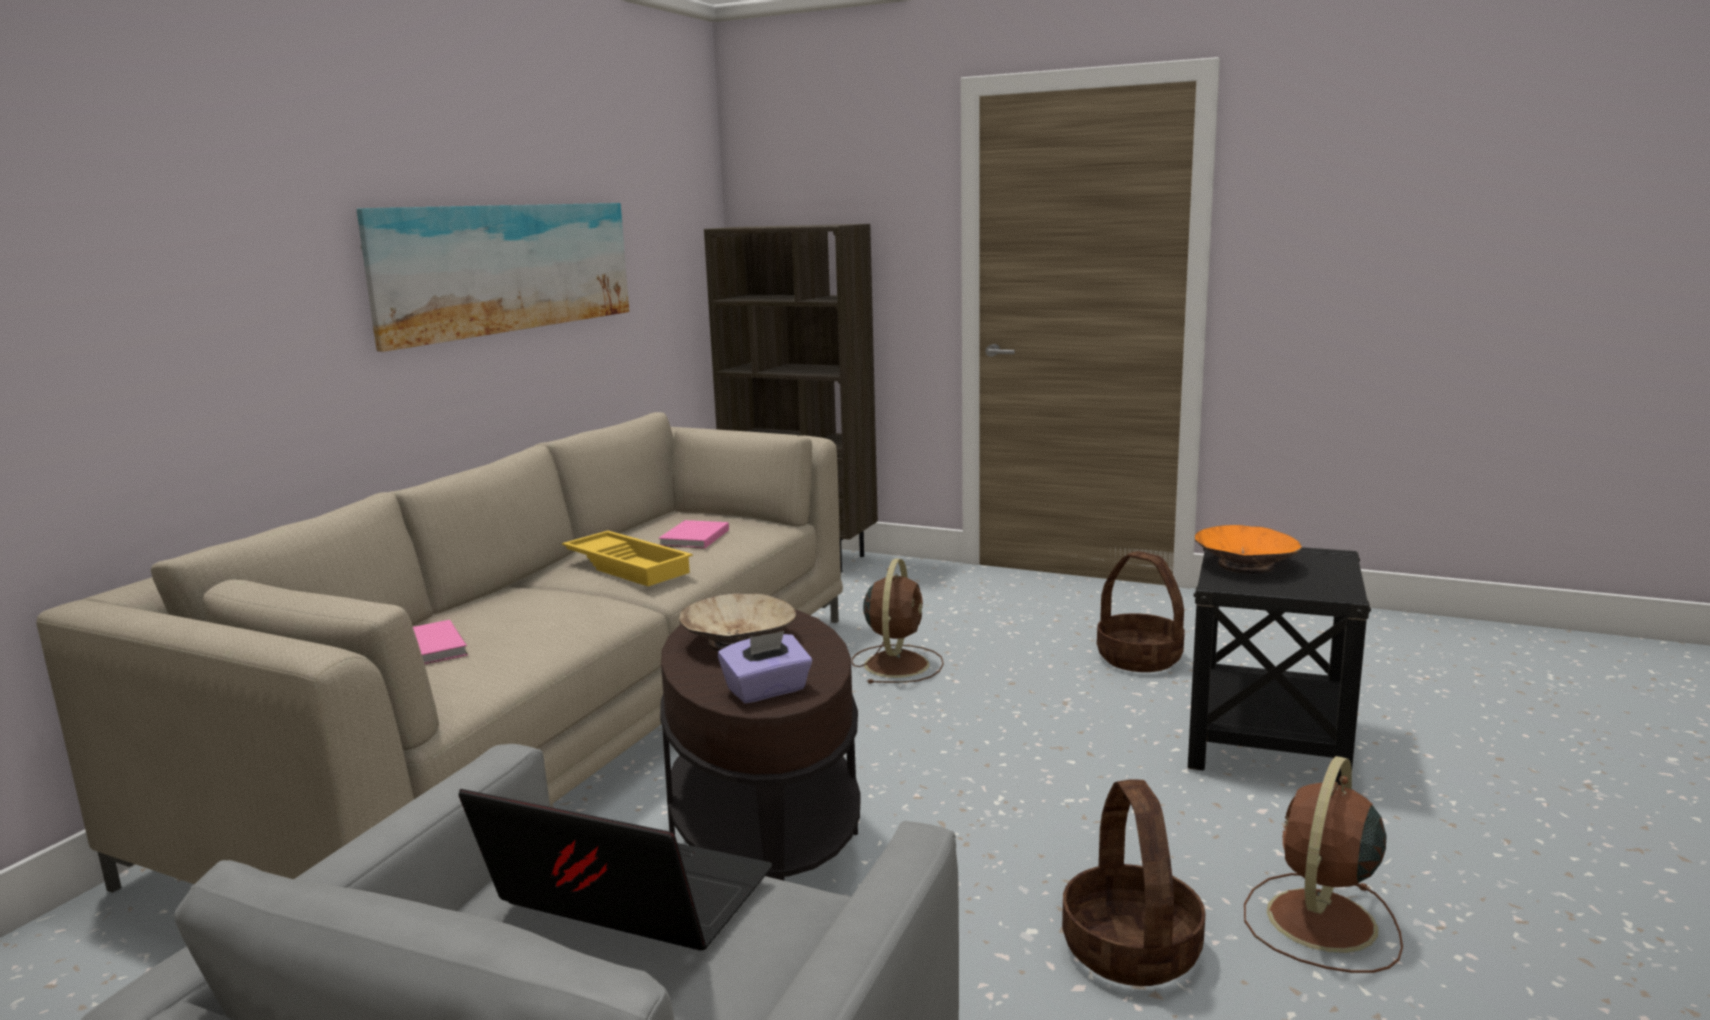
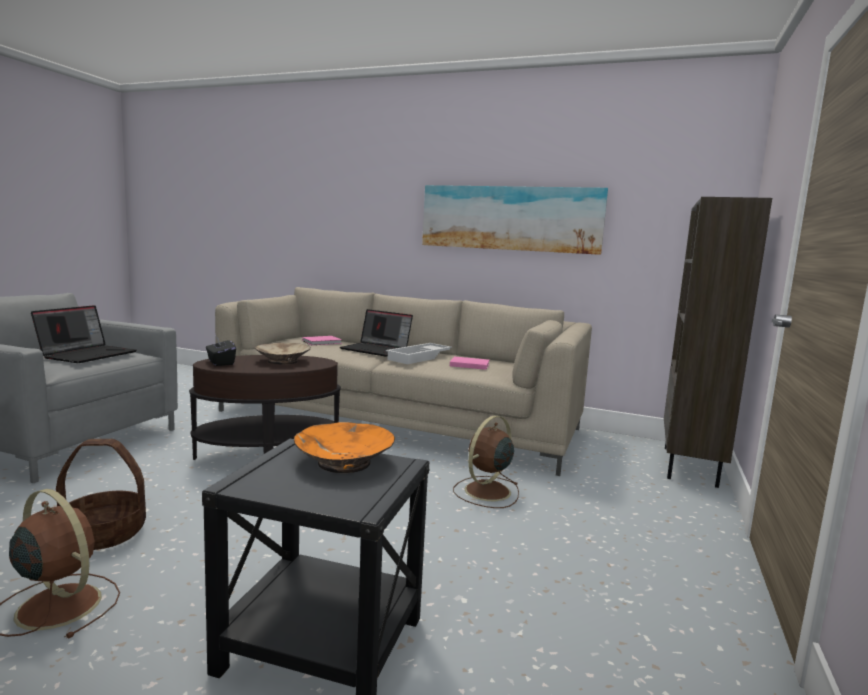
camera: 85 degrees right, 5 degrees down
yellow tray [562,531,693,586] -> white tray [386,343,452,364]
purple tissue box [718,631,812,704] -> black tissue box [206,336,236,366]
brown fan [852,558,944,684] -> brown fan turned 120 degrees clockwise [453,416,519,508]
basket [1097,551,1185,672] -> none
none -> laptop [340,309,413,357]

